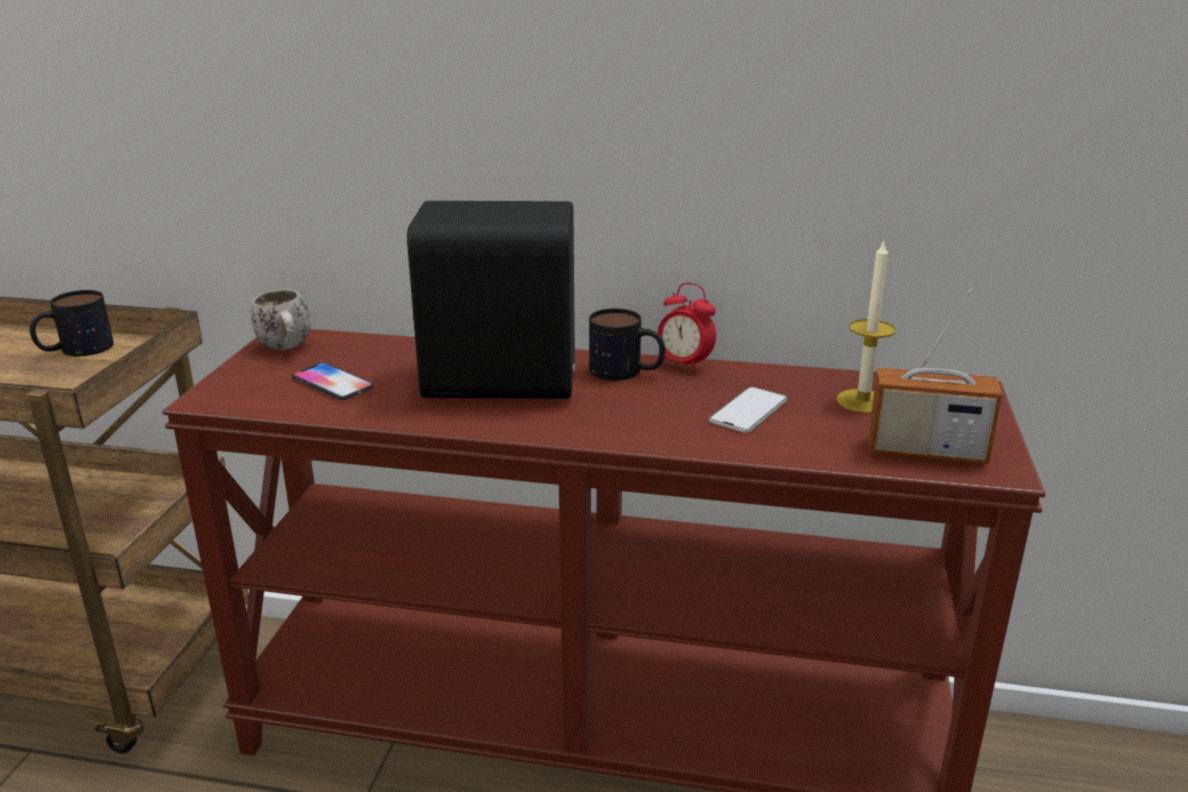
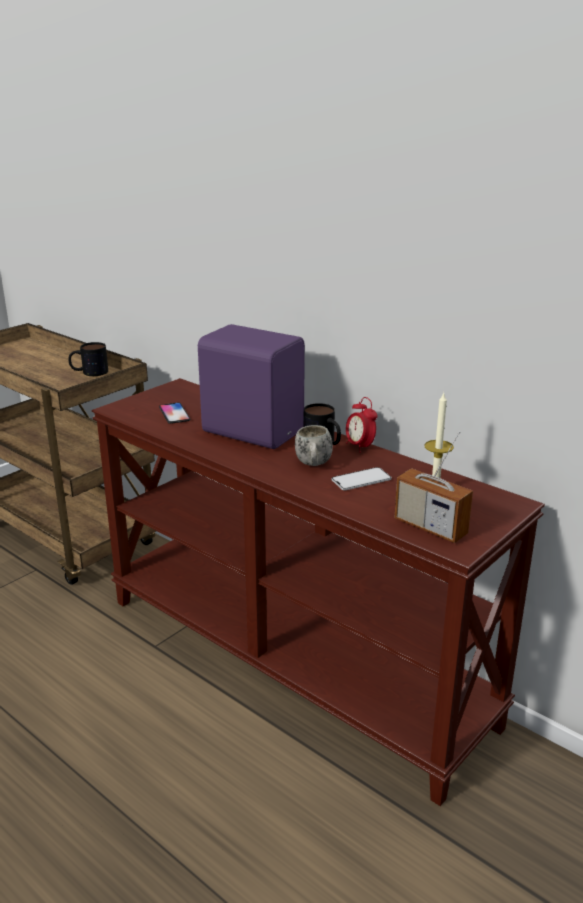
camera: 30 degrees right, 0 degrees up
white mug [250,289,311,350] -> white mug moved to [295,425,333,466]
black speaker [407,201,575,399] -> purple speaker [198,324,305,449]

